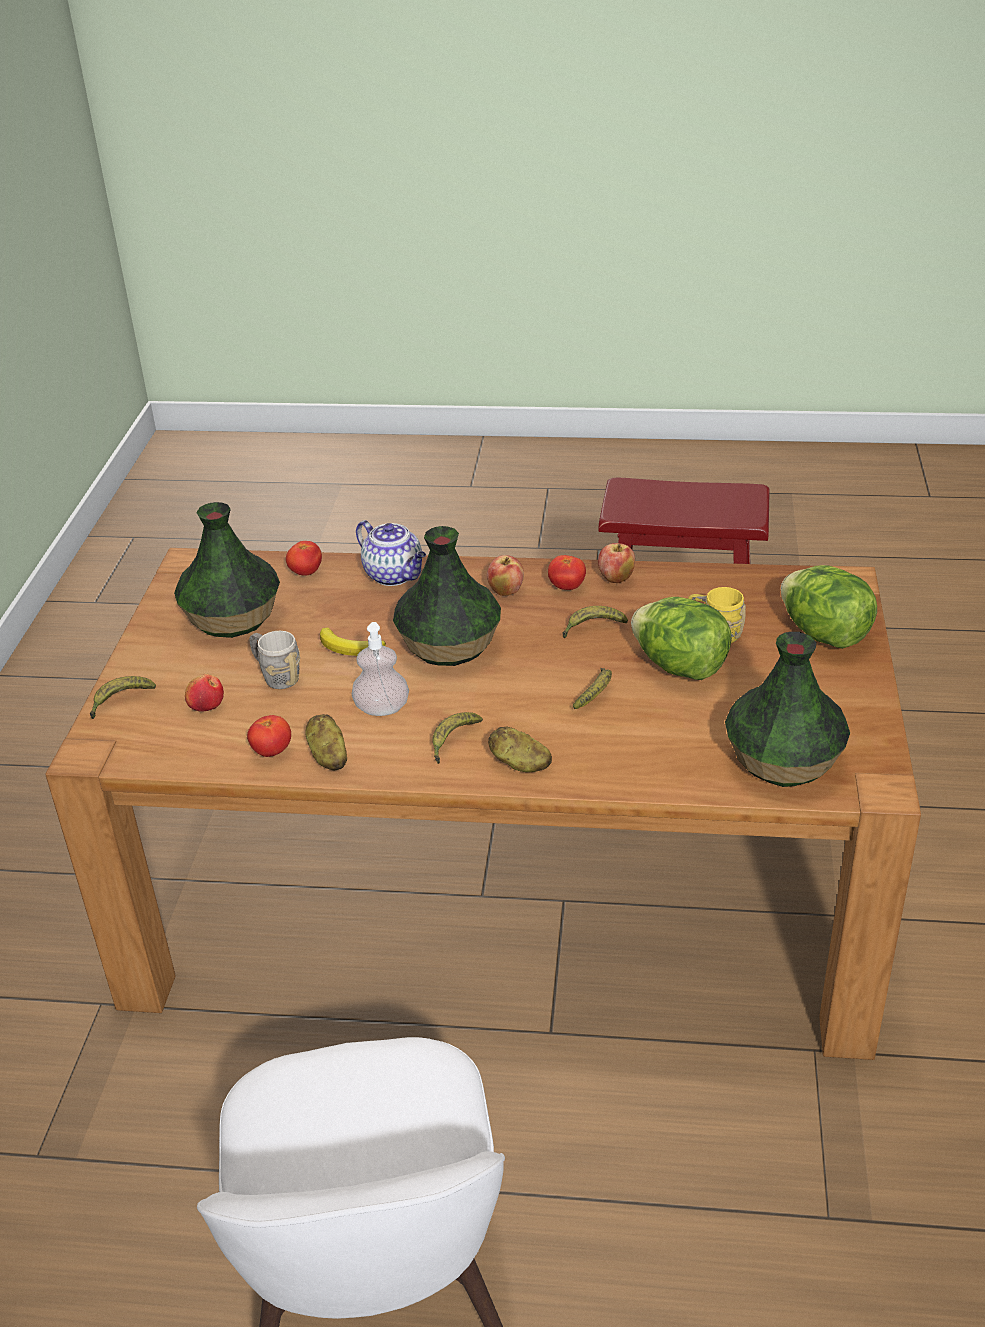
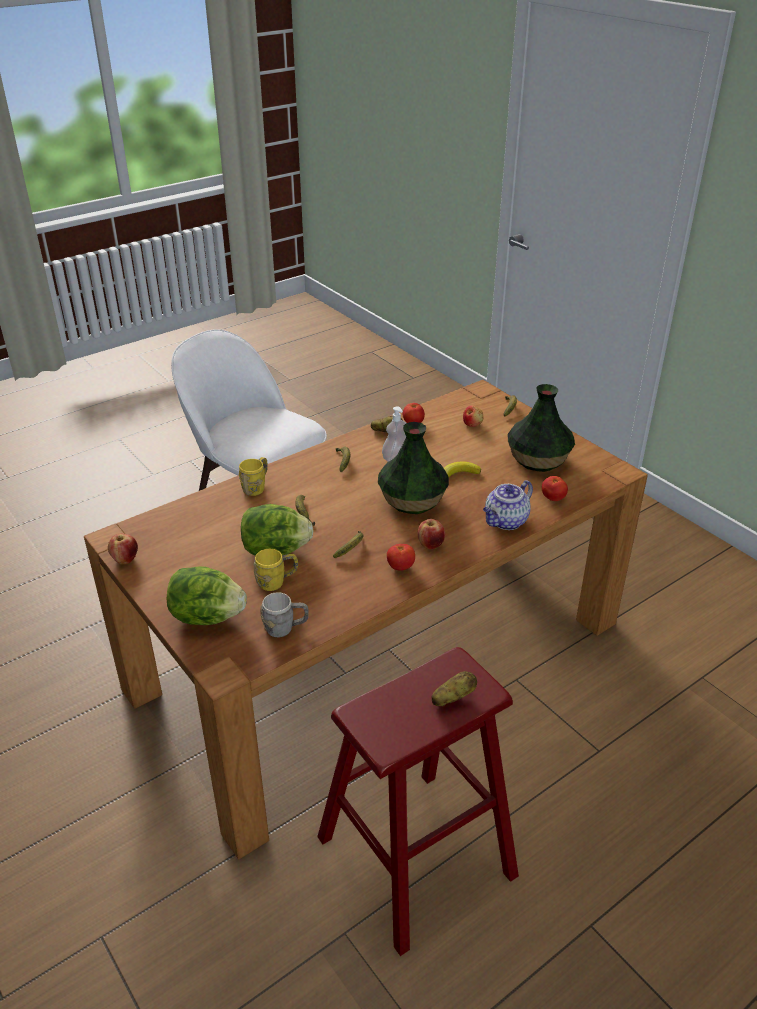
camera: 135 degrees right, 0 degrees up
grey mug [249,631,300,689] -> grey mug moved to [260,592,309,637]
teapot [356,520,426,586] -> teapot turned 45 degrees counterclockwise [483,480,533,530]
potato [488,726,552,772] -> potato moved to [432,671,477,706]
apple [598,543,635,583] -> apple moved to [108,533,138,564]
vase [725,632,850,787] -> none
none -> yellow mug [238,457,268,496]

